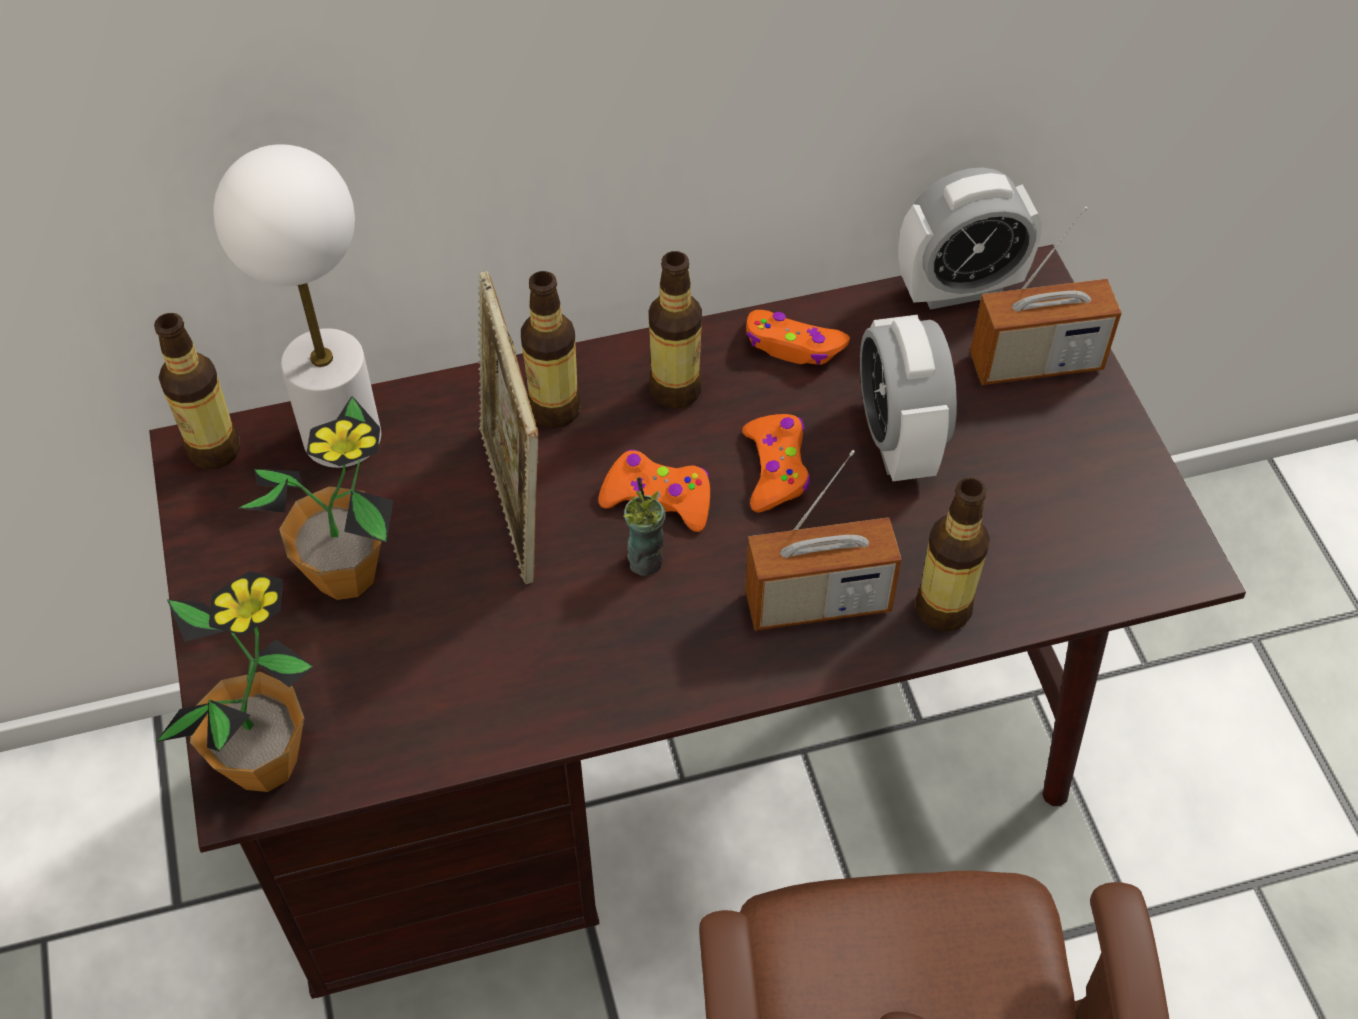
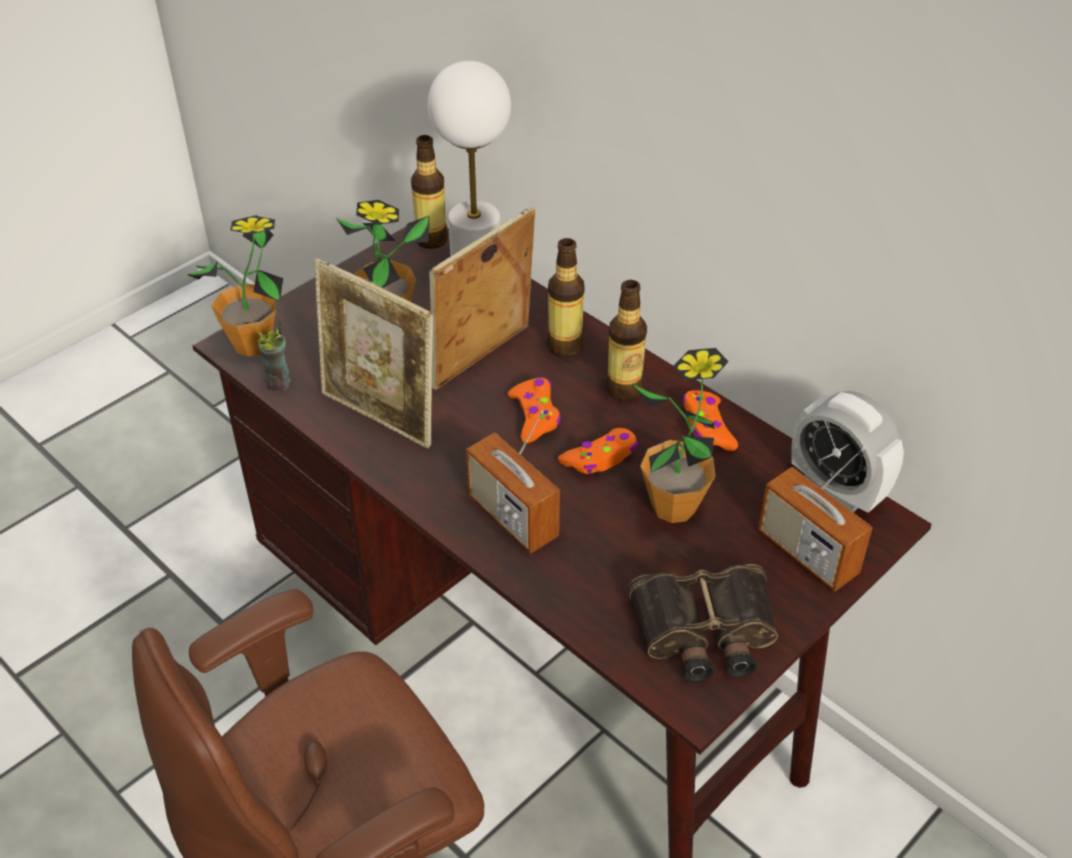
camera: 60 degrees right, 10 degrees down
cup [624,477,666,576] -> cup moved to [258,320,291,391]
alarm clock [860,315,957,481] -> potted plant [632,348,729,523]
bottle [915,477,990,632] -> none
none -> picture frame [314,258,433,448]
none -> binoculars [628,564,778,682]

